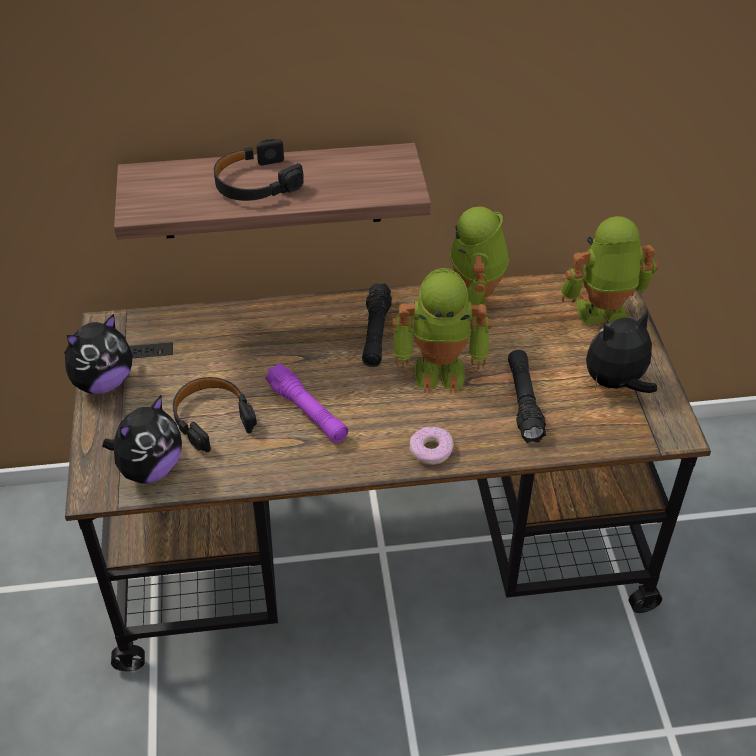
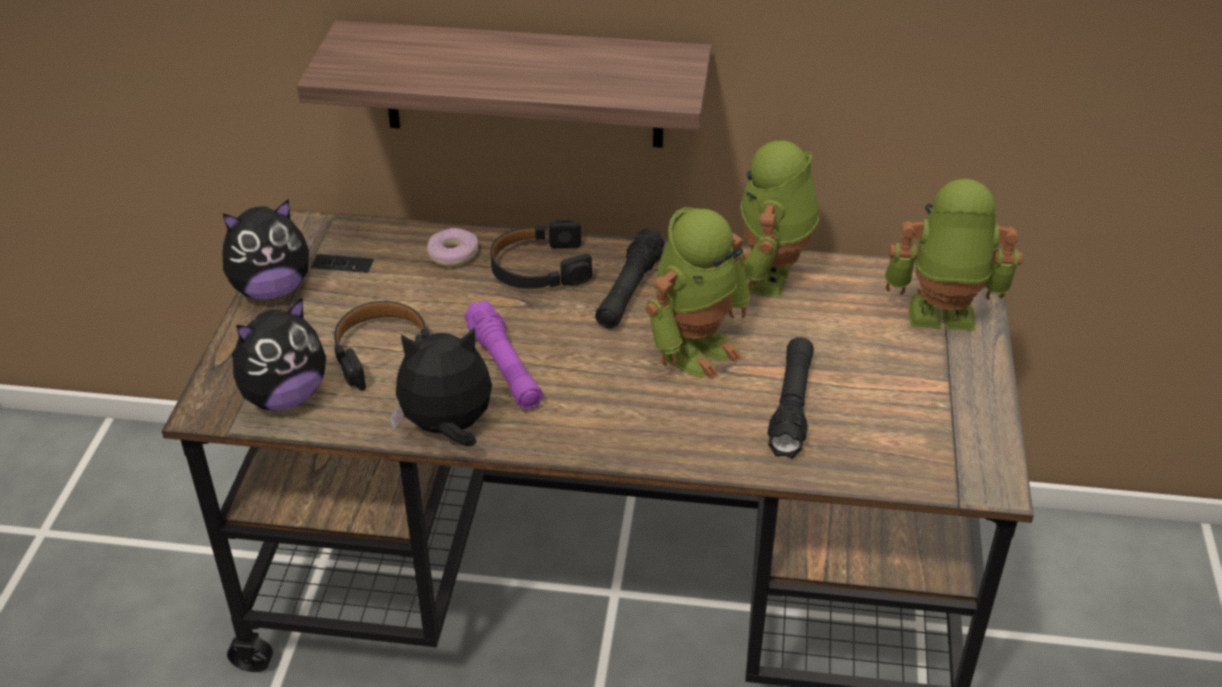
camera: 15 degrees right, 5 degrees down
black headphones [214,139,304,201] -> black headphones moved to [490,220,592,289]
toy robot [392,268,492,394] -> toy robot turned 60 degrees counterclockwise [646,207,751,379]
donut [409,427,454,465] -> donut moved to [427,228,478,267]
plush toy [586,311,657,393] -> plush toy moved to [389,327,492,446]

